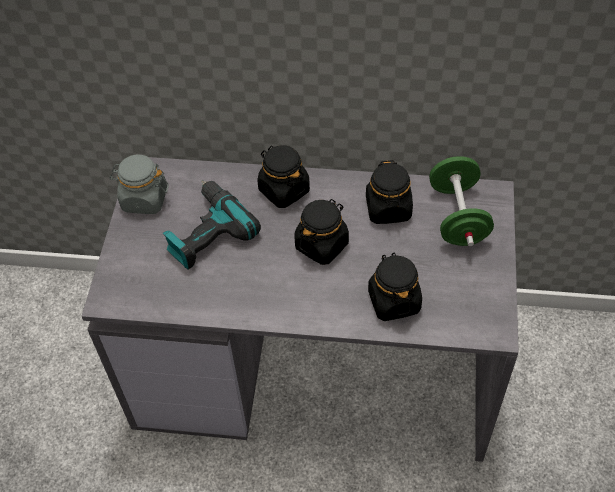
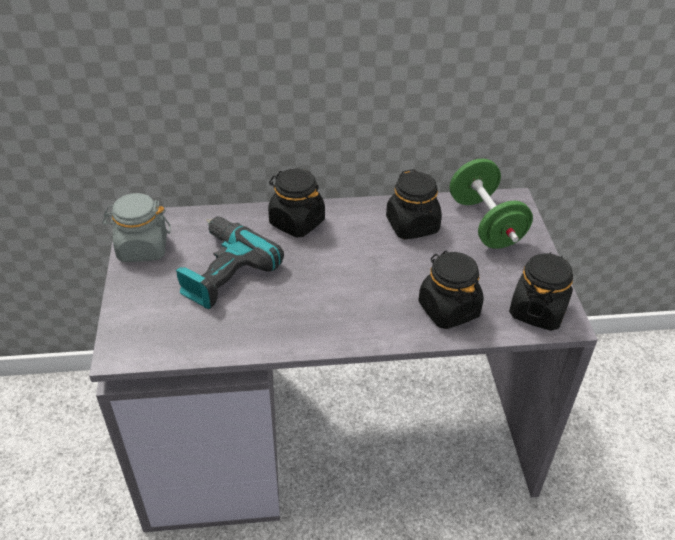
camera: 15 degrees left, 10 degrees down
black jar [294,199,349,265] -> black jar moved to [509,252,573,331]

